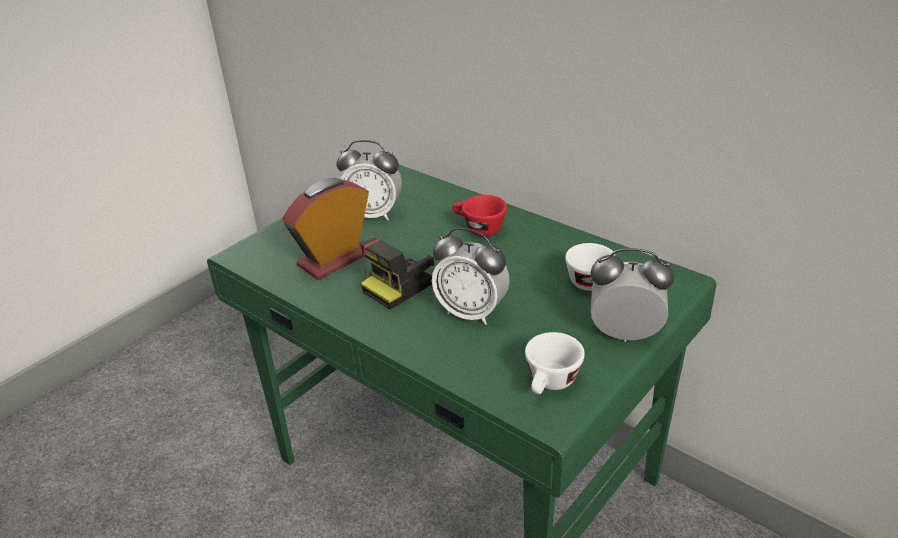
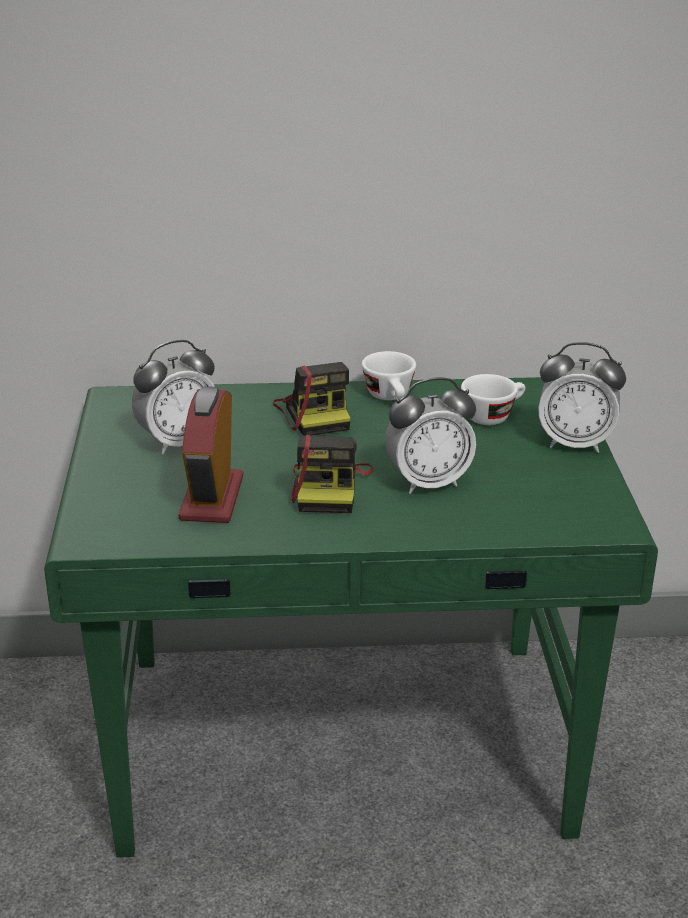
camera: 45 degrees left, 5 degrees down
red cup [453,195,507,237] -> camera [273,362,351,436]
white cup [525,332,585,394] -> white cup moved to [362,351,416,400]
alarm clock [591,248,674,342] -> alarm clock turned 135 degrees counterclockwise [539,342,626,453]

